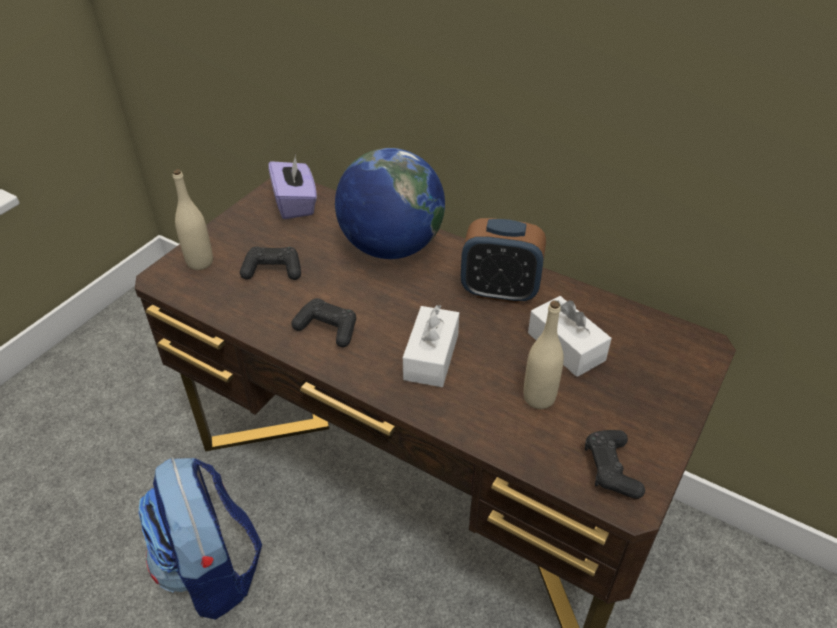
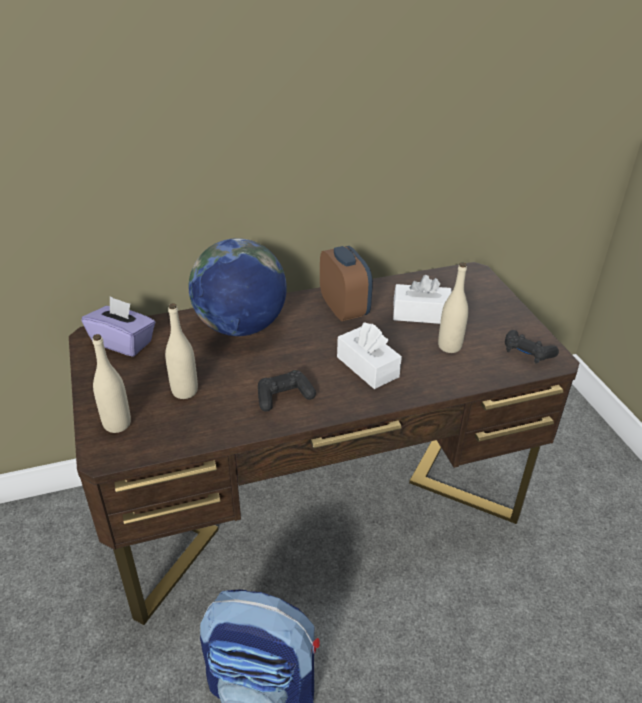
camera: 50 degrees left, 5 degrees down
black game controller [240,246,301,280] -> beige bottle [165,303,198,399]
alarm clock [461,218,546,304] -> alarm clock turned 75 degrees counterclockwise [320,246,373,321]

